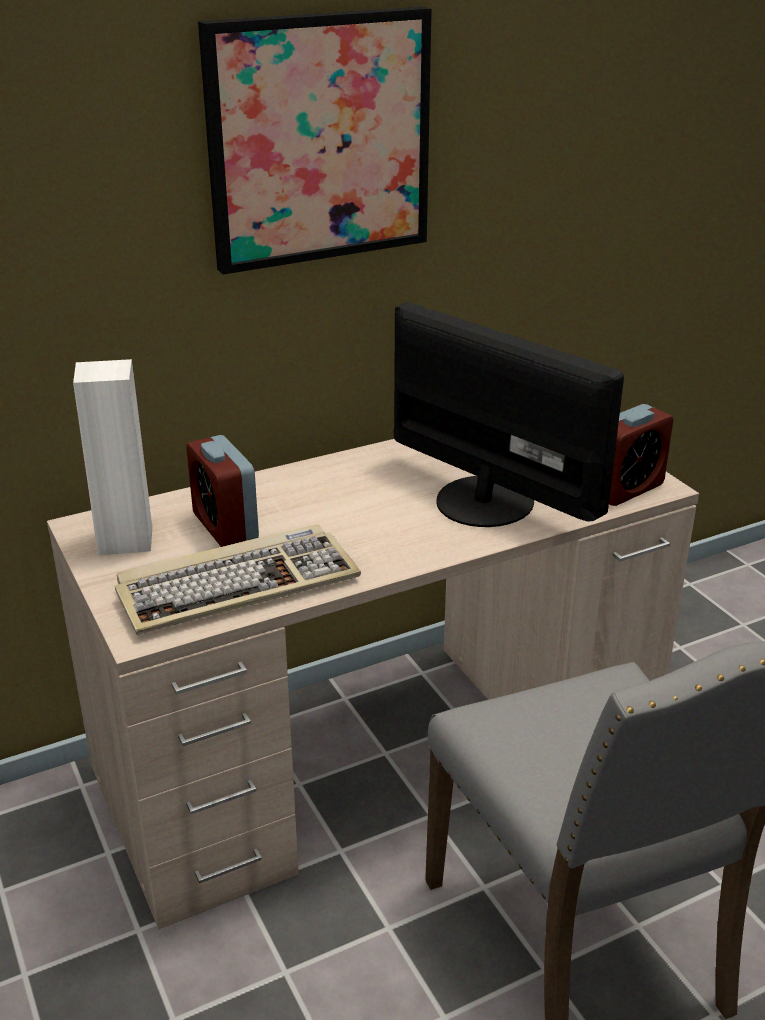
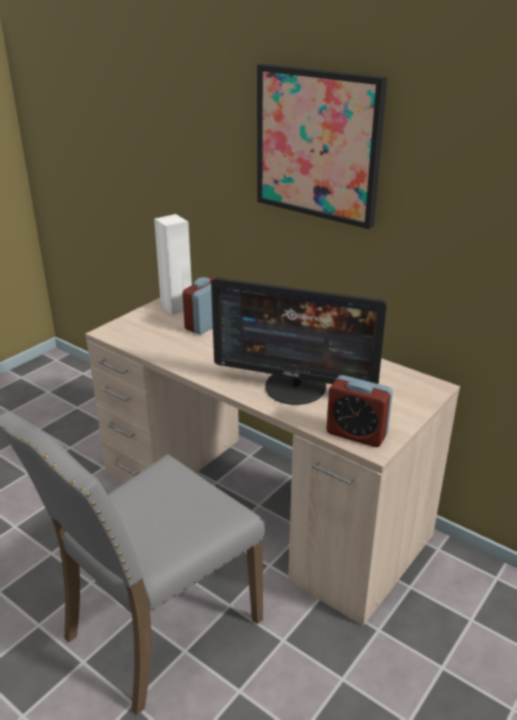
camera: 65 degrees right, 0 degrees up
keyboard [115,524,361,635] -> none
monitor [394,302,624,527] -> monitor turned 90 degrees clockwise [211,277,387,405]

